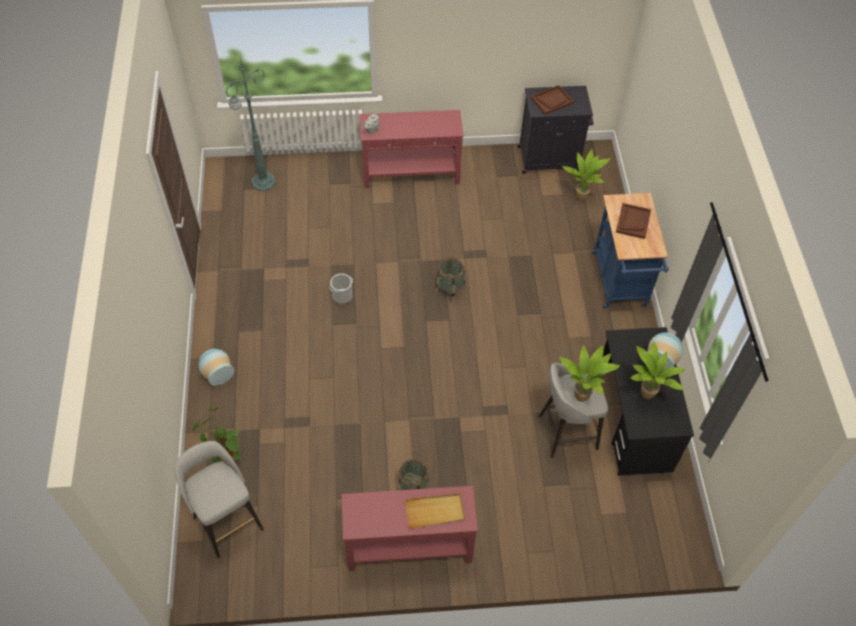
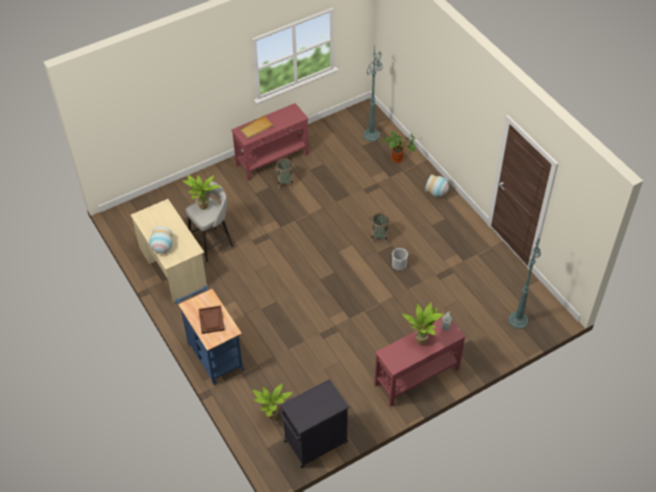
camera: 155 degrees right, 5 degrees down
grey stool [174,441,264,558] -> green floor lamp [363,47,383,142]
basket [435,258,465,303] -> basket moved to [371,213,389,245]
brown tray [531,85,574,115] -> none
black desk [603,327,694,476] -> beige desk [130,199,207,303]
potted plant [631,342,686,399] -> potted plant moved to [402,302,444,345]

